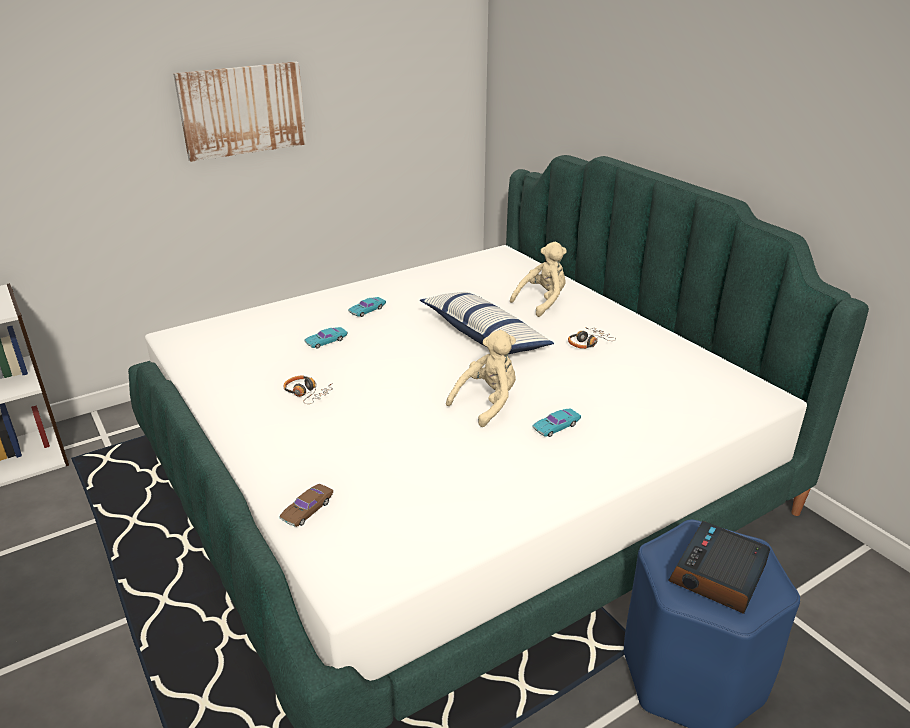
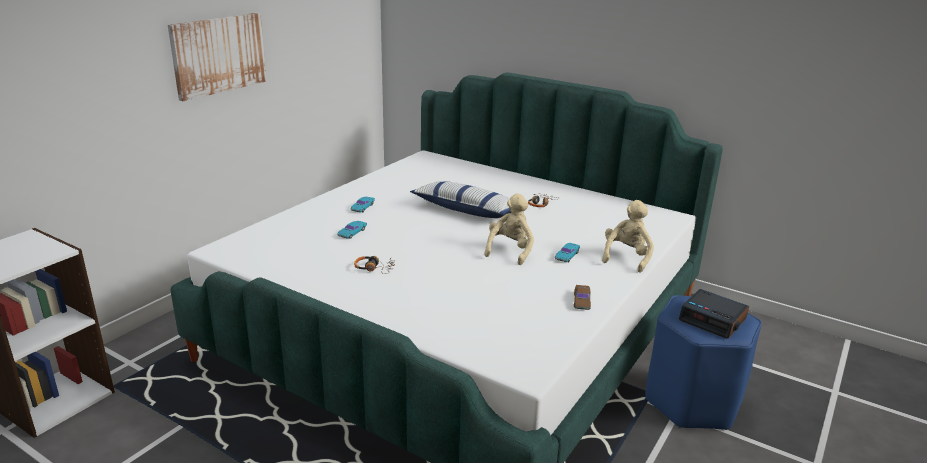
camera: 25 degrees left, 5 degrees down
brown toy car [279,484,333,527] -> brown toy car moved to [574,285,591,310]
beige plush toy [510,242,567,317] -> beige plush toy moved to [602,200,654,272]
alarm clock [668,521,770,614] -> alarm clock turned 60 degrees counterclockwise [679,289,749,339]

